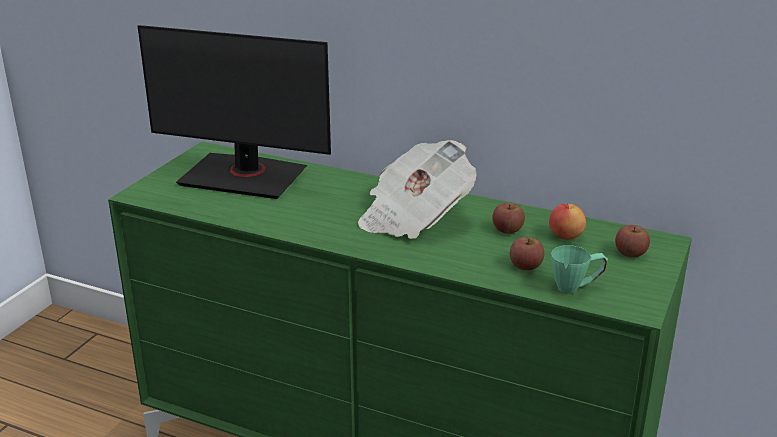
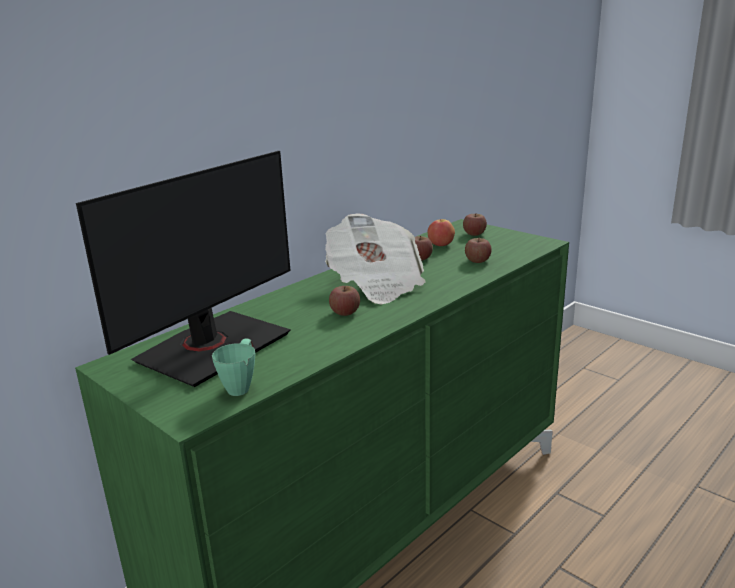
camera: 70 degrees left, 5 degrees down
green mug [551,245,608,294] -> green mug moved to [212,338,255,396]
none -> apple [329,286,360,316]

